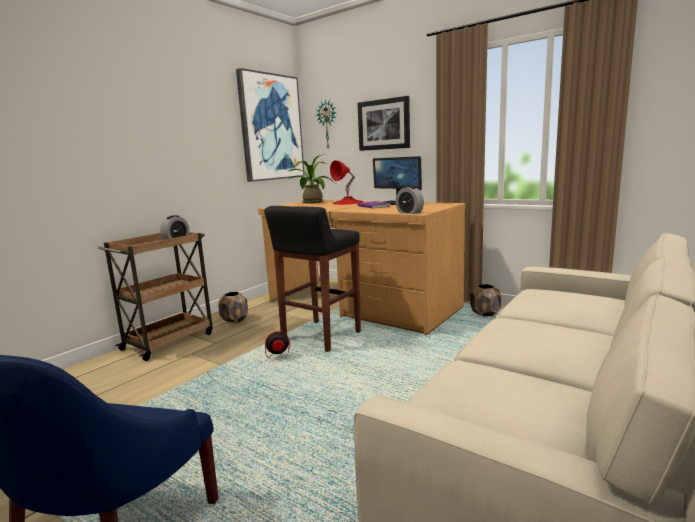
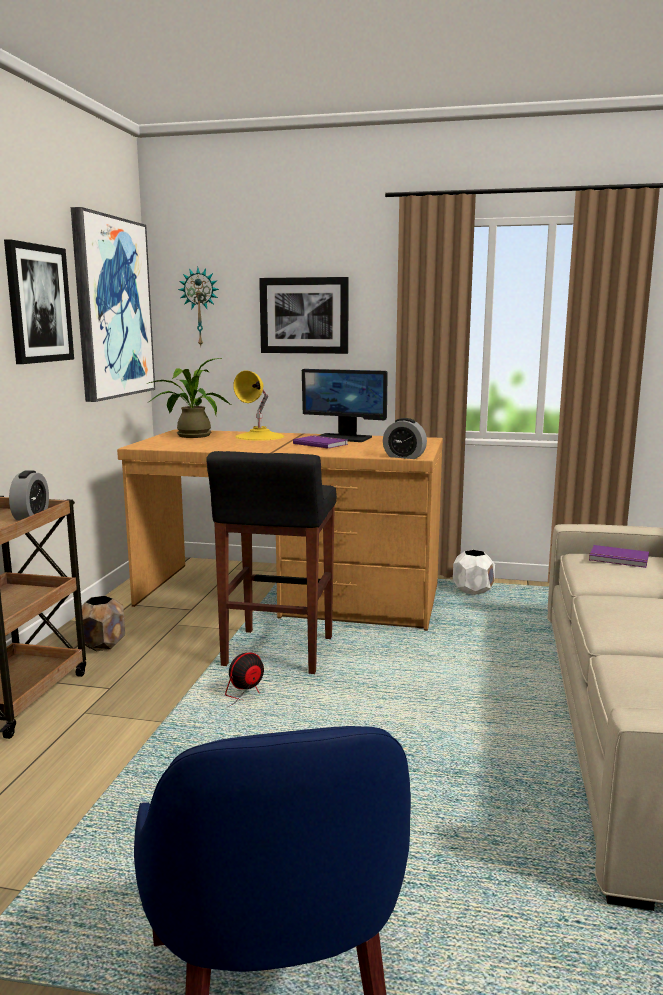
camera: 25 degrees left, 0 degrees up
red table lamp [330,160,363,205] -> yellow table lamp [233,370,284,441]
brown planter [470,284,501,316] -> white planter [453,550,495,595]
none -> picture [4,239,74,364]
none -> purple book [589,545,649,568]

